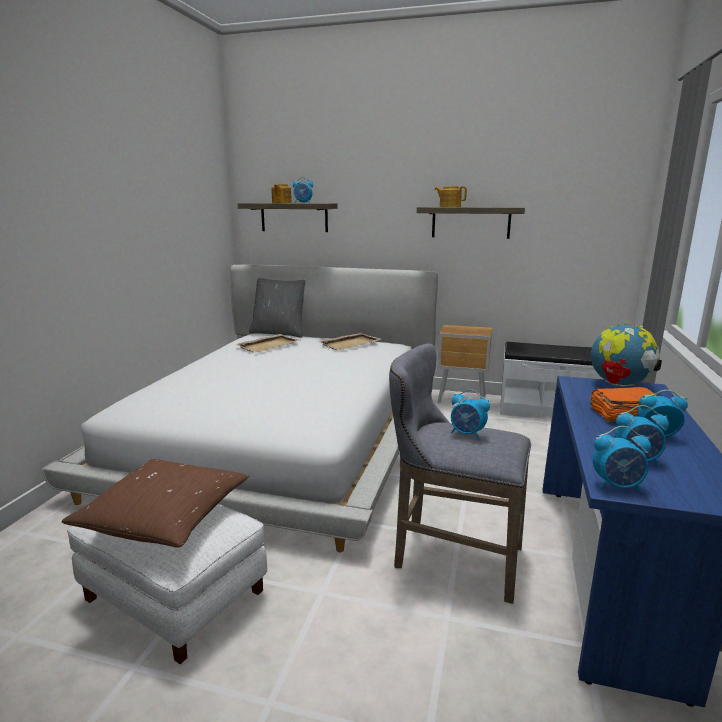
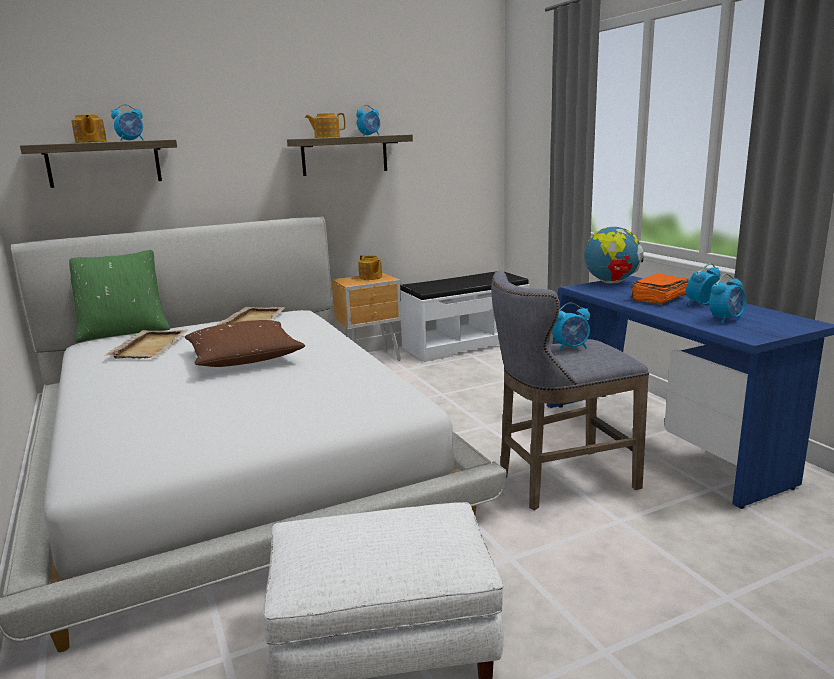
camera: 40 degrees left, 0 degrees up
brown pillow [61,459,249,547] -> brown pillow moved to [185,320,305,367]
grey pillow [249,278,305,338] -> green pillow [69,250,170,343]
alarm clock [593,426,651,492] -> alarm clock moved to [356,105,380,136]
none -> teapot [358,255,382,280]

